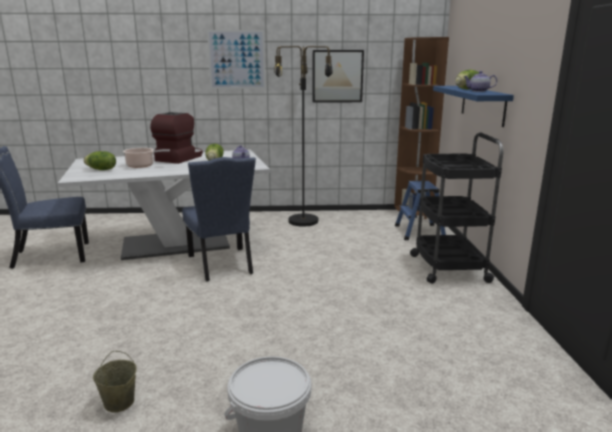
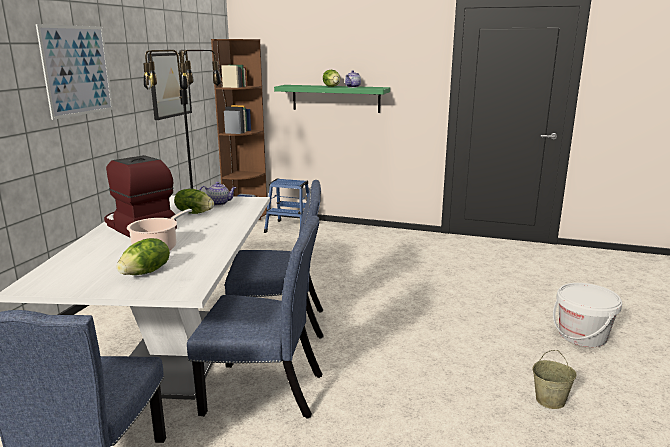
camera: 70 degrees left, 0 degrees up
black cart [410,133,503,284] -> none
blue shelf [433,86,514,127] -> green shelf [274,85,390,113]
none -> blue chair [187,216,322,418]

